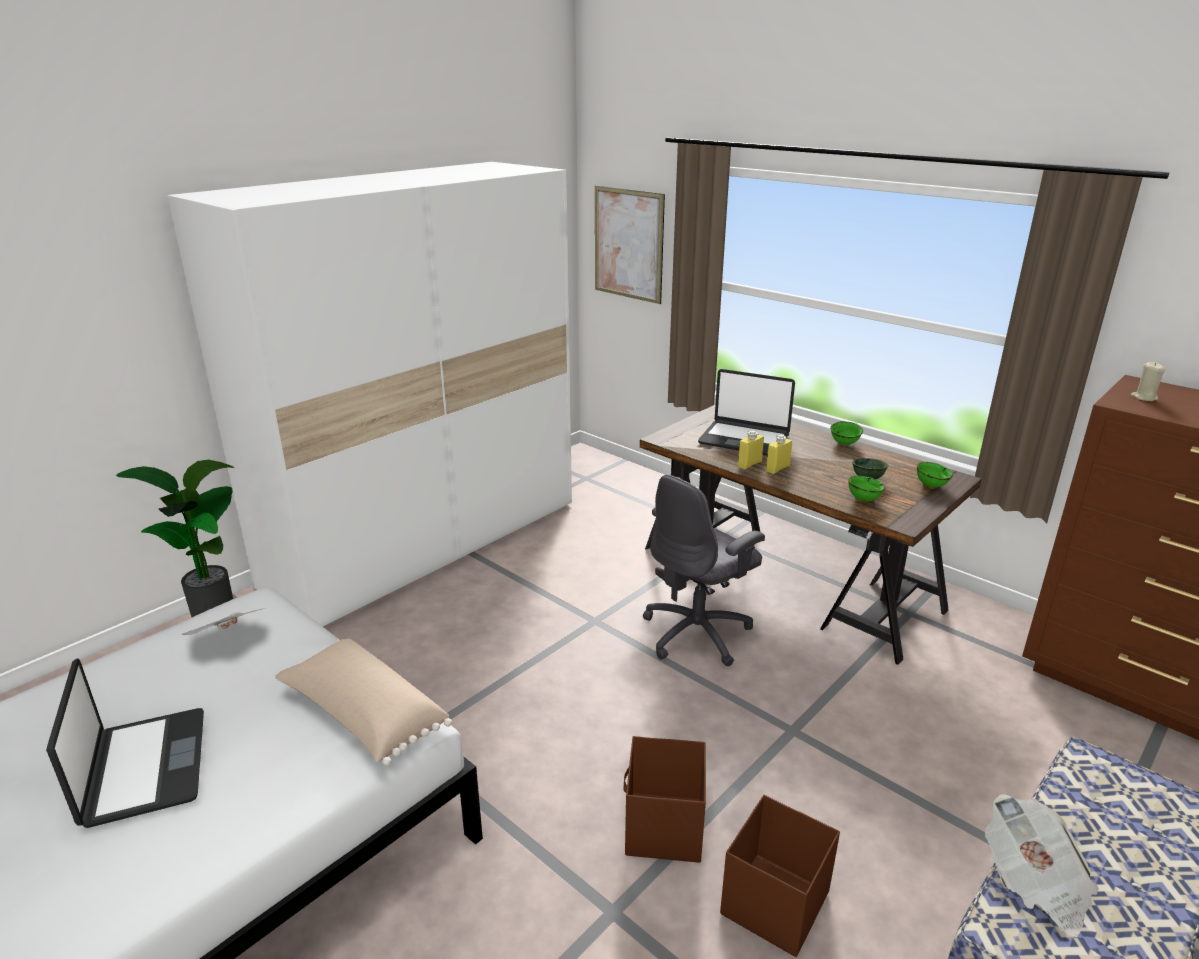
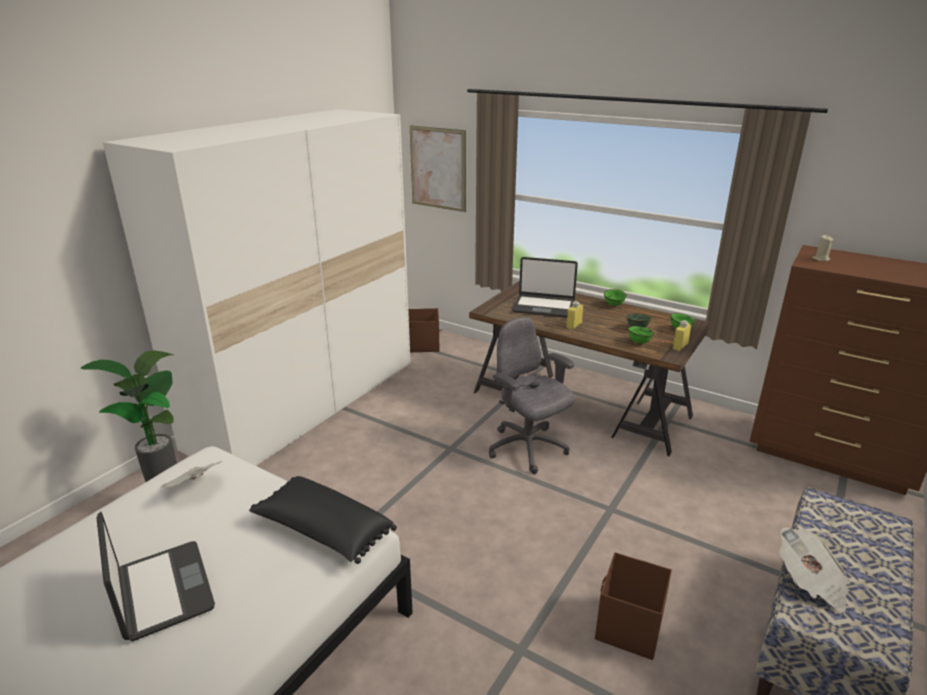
camera: 10 degrees left, 0 degrees up
beige pillow [275,639,452,766] -> black pillow [249,476,397,564]
brown storage box [623,736,706,863] -> brown storage box moved to [408,308,440,352]
grey office chair [643,475,765,666] -> grey office chair turned 105 degrees clockwise [489,317,575,474]
yellow bottle [738,430,764,470] -> yellow bottle moved to [673,320,691,351]

